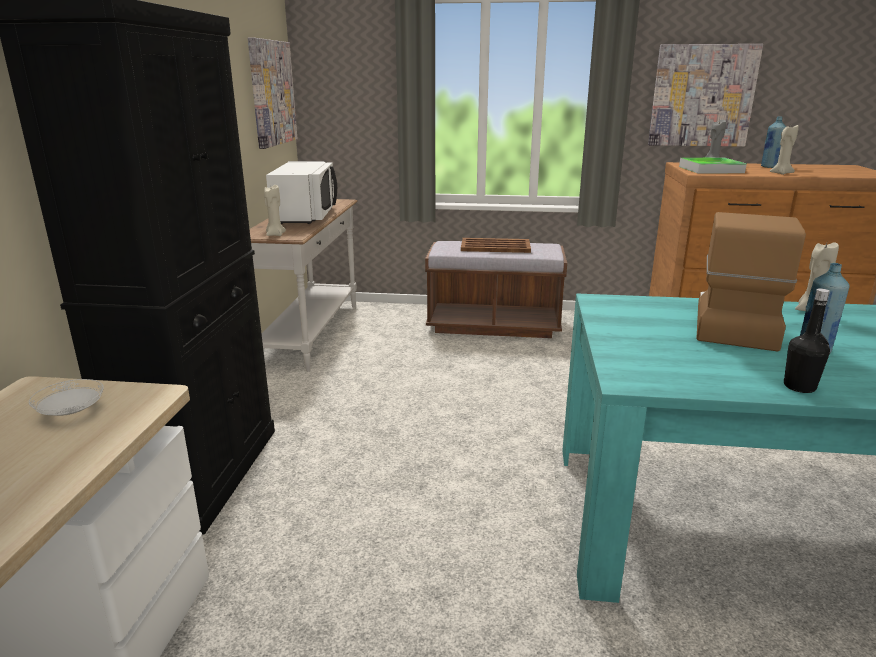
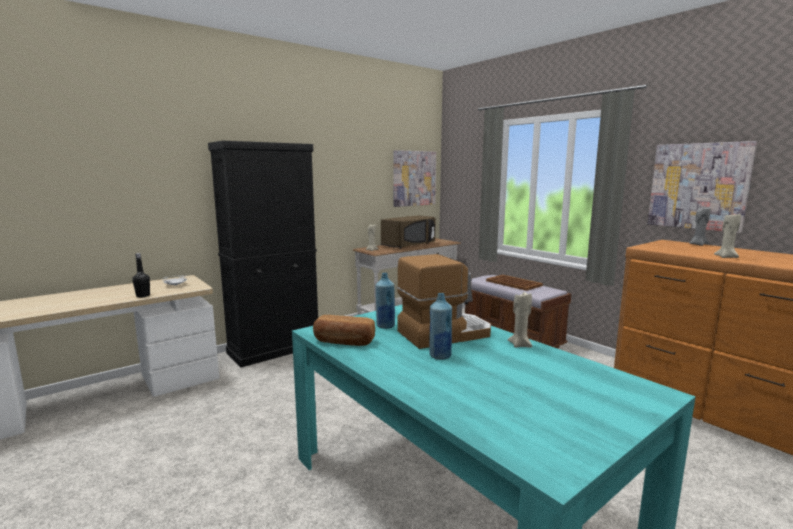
camera: 45 degrees right, 10 degrees down
white microwave [266,161,337,224] -> brown microwave [381,215,436,249]
tray [679,158,747,174] -> none
blue bottle [761,116,786,168] -> blue bottle moved to [376,273,395,329]
black bottle [784,288,830,393] -> black bottle moved to [132,253,150,298]
none -> bread [313,315,375,346]

